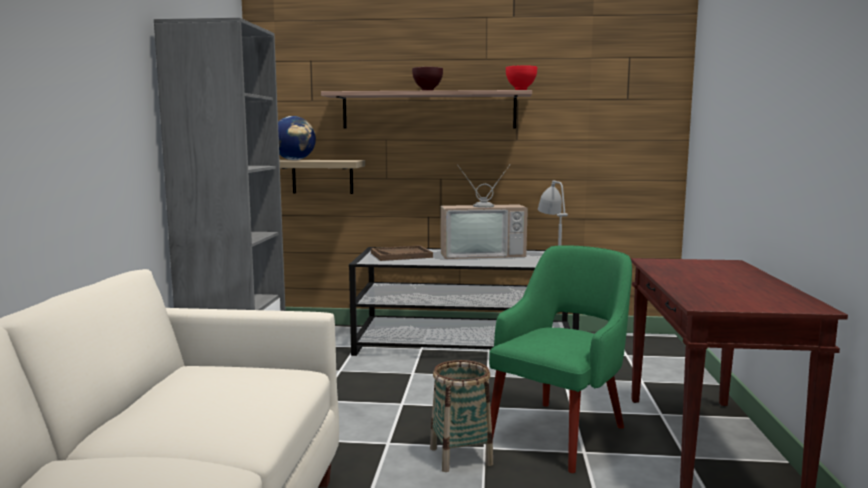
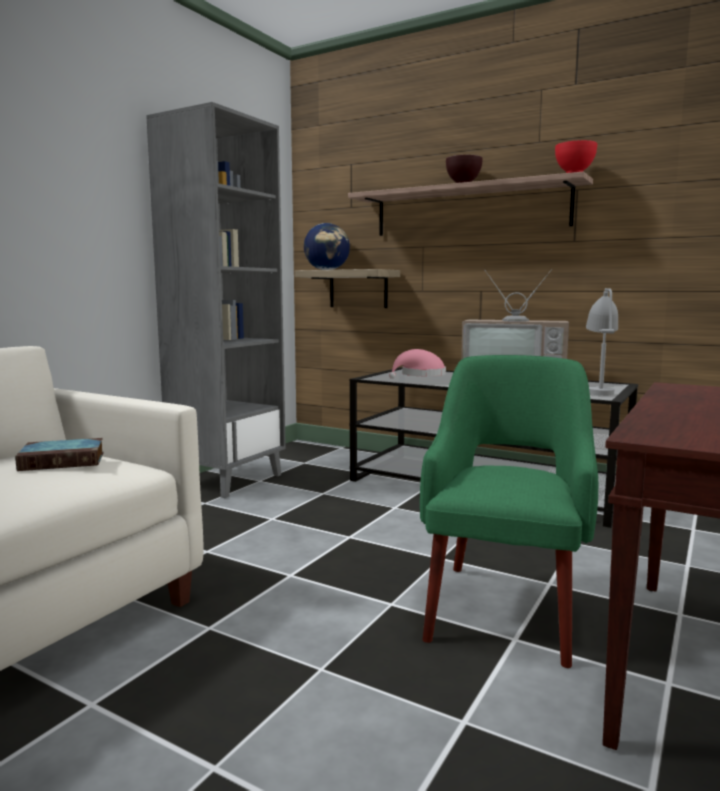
camera: 25 degrees right, 0 degrees up
brown tray [371,245,433,261] -> pink hat [389,349,446,379]
basket [430,360,493,472] -> none
green armchair [489,245,632,473] -> green armchair turned 45 degrees counterclockwise [420,355,598,668]
none -> book [15,438,104,471]

